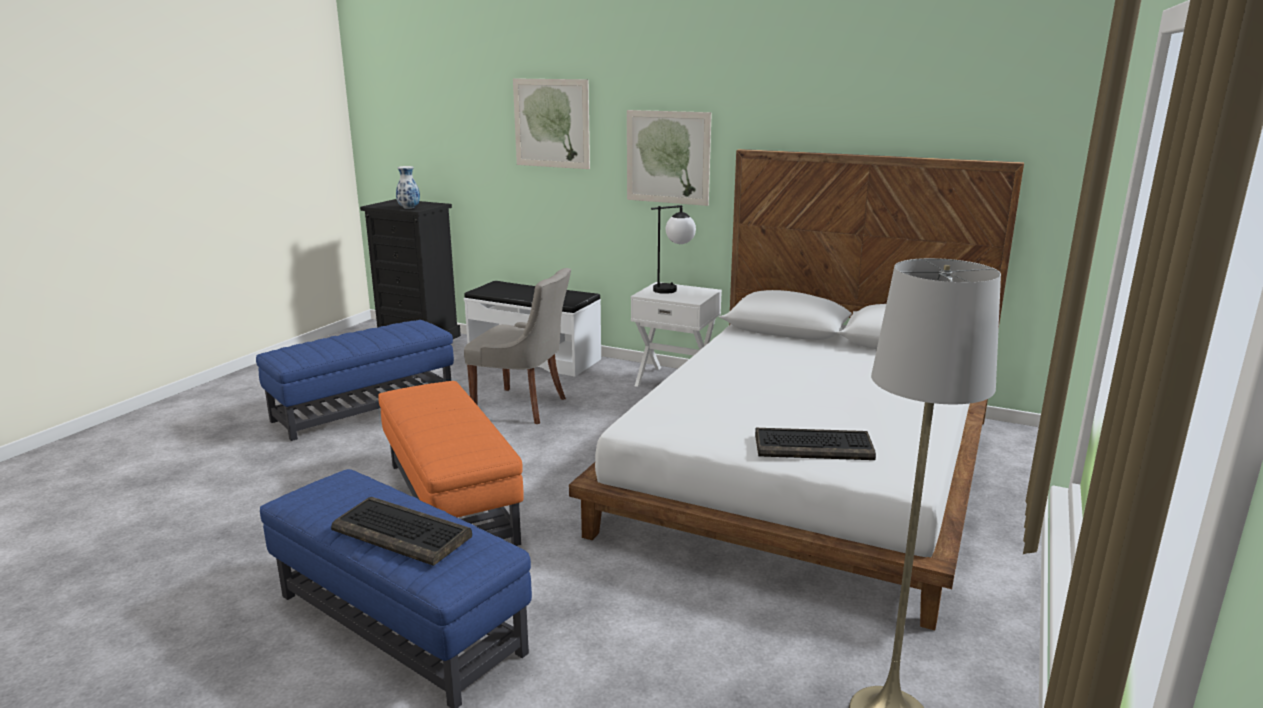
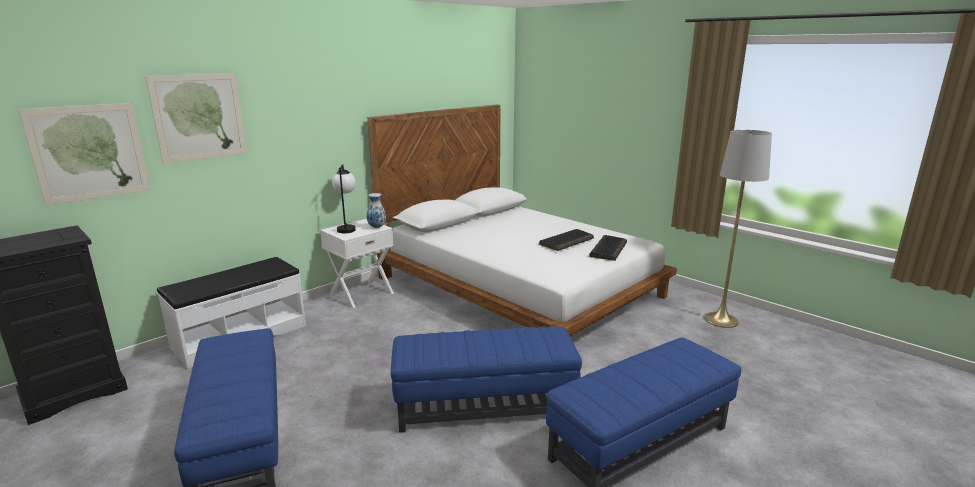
camera: 70 degrees left, 0 degrees up
keyboard [331,497,472,566] -> keyboard moved to [539,229,594,251]
orange ottoman [378,381,524,546] -> blue ottoman [391,326,582,433]
vase [396,166,420,209] -> vase moved to [367,193,386,228]
grey chair [464,268,571,424] -> none
picture [627,110,712,206] -> picture moved to [19,103,150,206]

